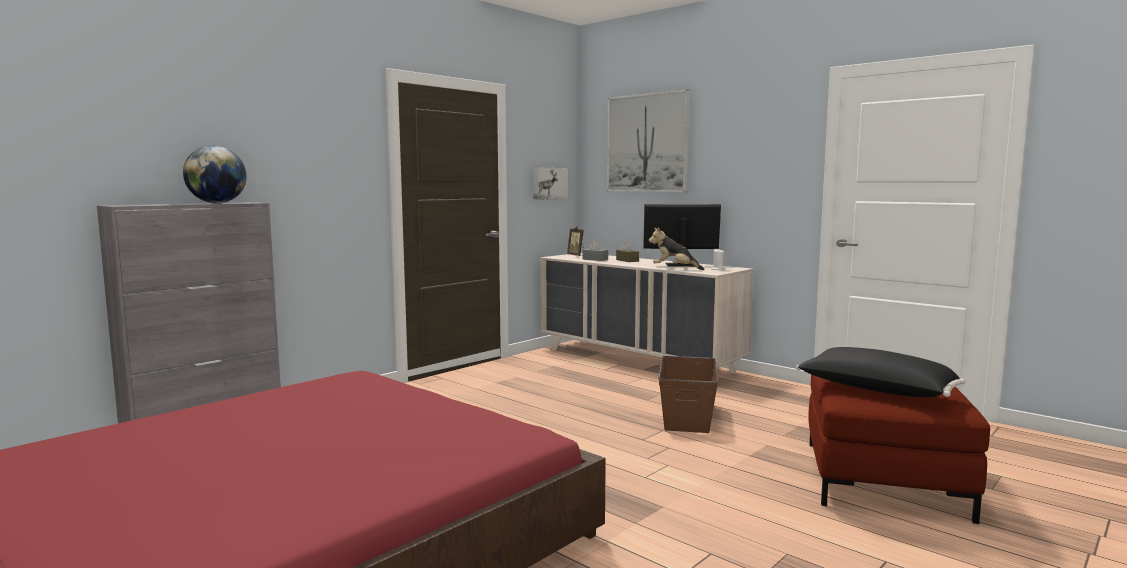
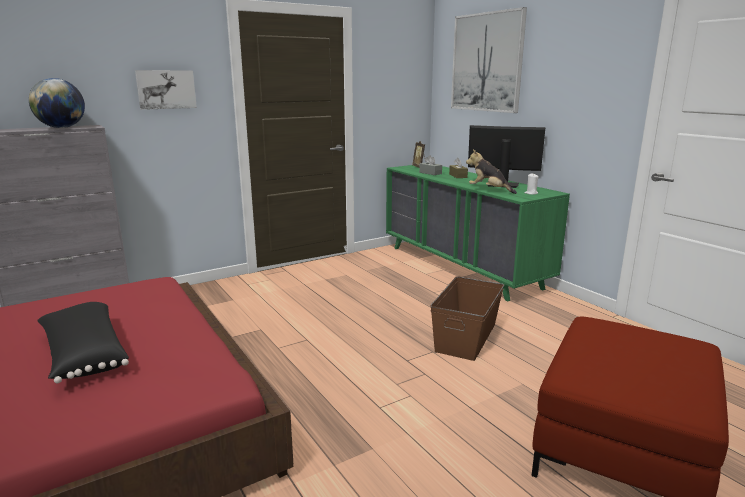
camera: 15 degrees right, 10 degrees up
picture [533,167,568,200] -> picture moved to [135,70,197,110]
beige dresser [540,253,753,374] -> green dresser [386,165,570,301]
black pillow [796,347,966,398] -> black pillow moved to [37,302,129,383]

